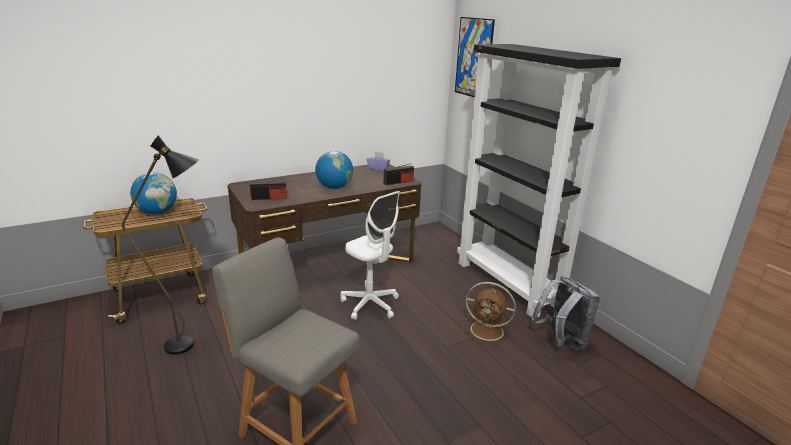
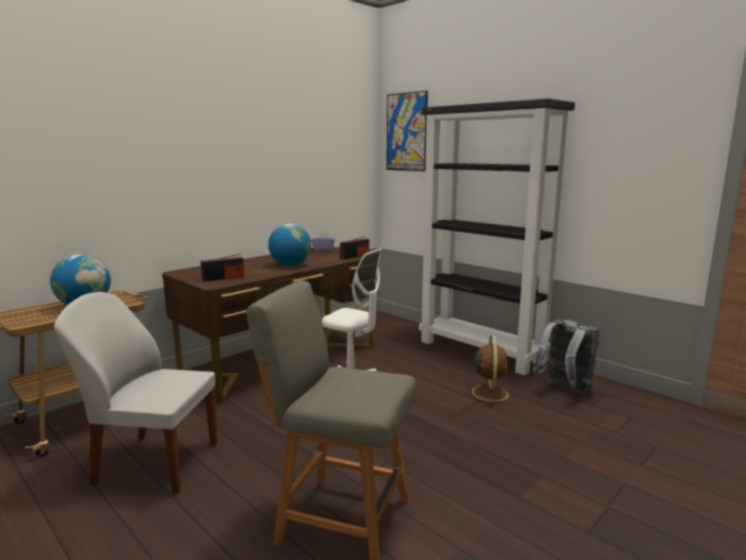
camera: 15 degrees left, 10 degrees down
black floor lamp [122,135,199,355] -> white chair [54,292,218,493]
brown fan [463,282,516,346] -> brown fan turned 90 degrees counterclockwise [463,335,517,406]

